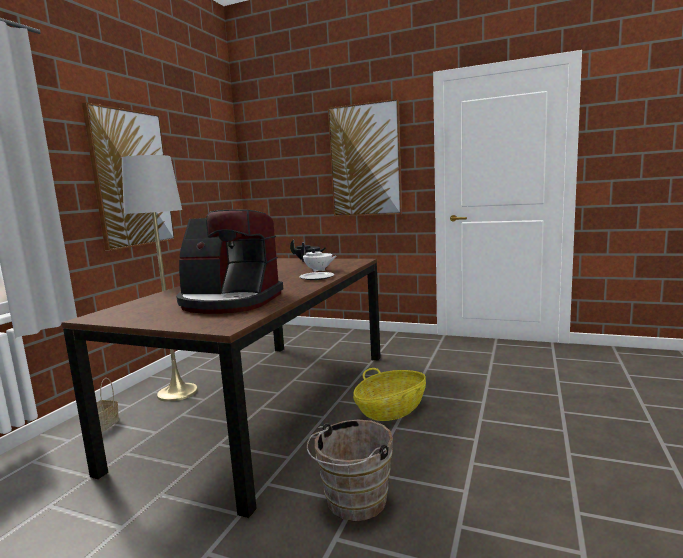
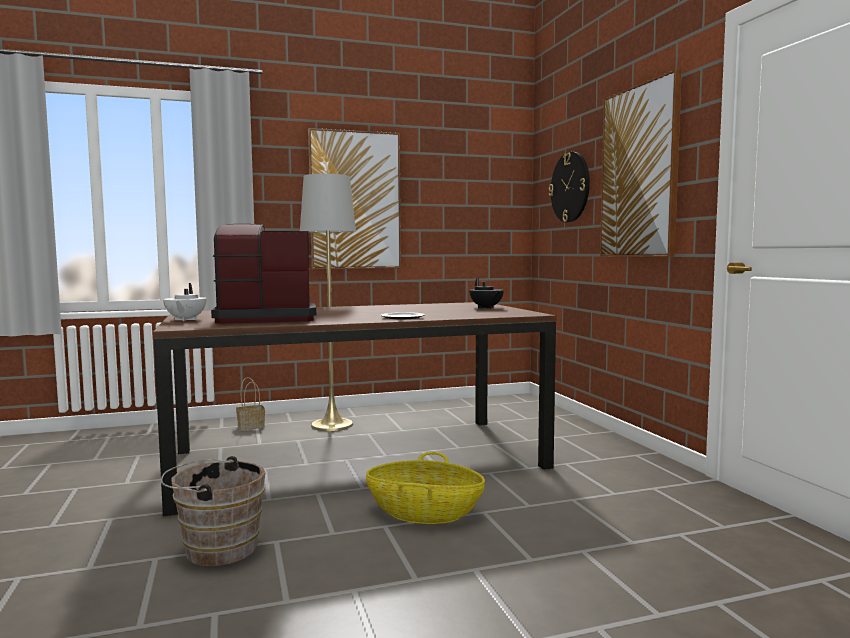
camera: 50 degrees right, 5 degrees down
coffee machine [176,210,283,314] -> coffee machine turned 105 degrees clockwise [211,224,316,324]
white teapot [301,245,337,272] -> white teapot moved to [163,283,207,321]
none -> wall clock [549,152,590,223]

